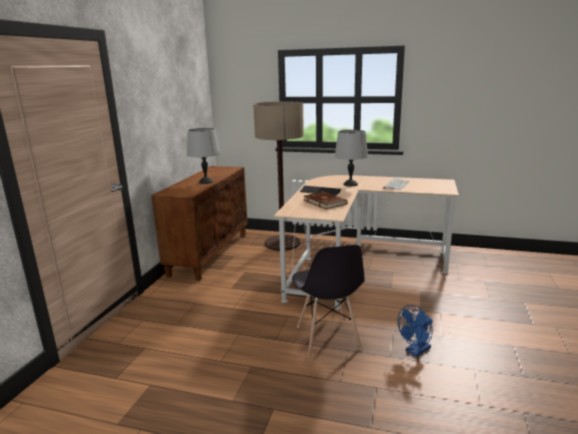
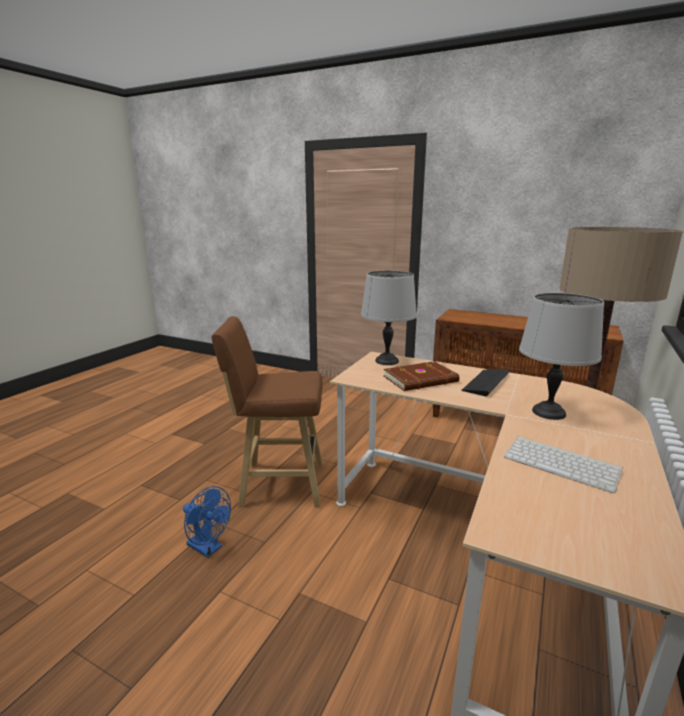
camera: 100 degrees right, 0 degrees up
grey table lamp [187,128,220,184] -> grey table lamp moved to [361,270,417,365]
grey chair [292,245,365,357] -> brown stool [212,316,323,507]
blue fan [398,305,433,357] -> blue fan turned 150 degrees clockwise [183,486,231,558]

